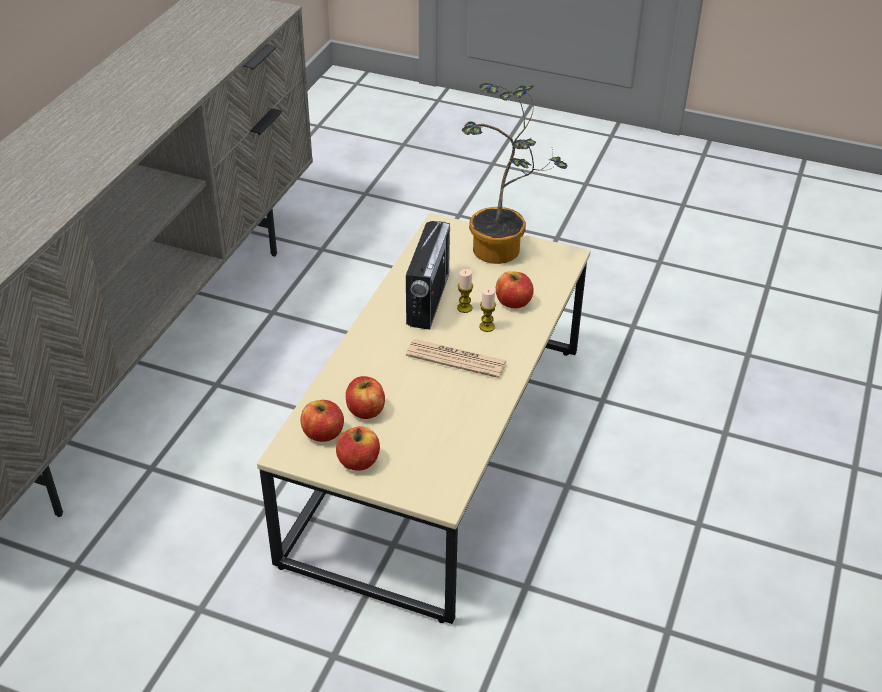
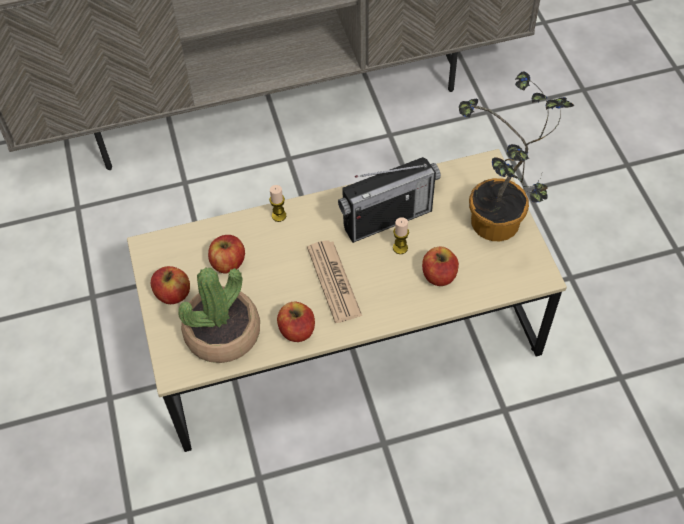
camera: 55 degrees right, 15 degrees up
apple [300,400,344,442] -> apple moved to [277,302,315,342]
candle [479,288,496,332] -> candle moved to [269,185,286,222]
none -> potted plant [178,267,260,363]

